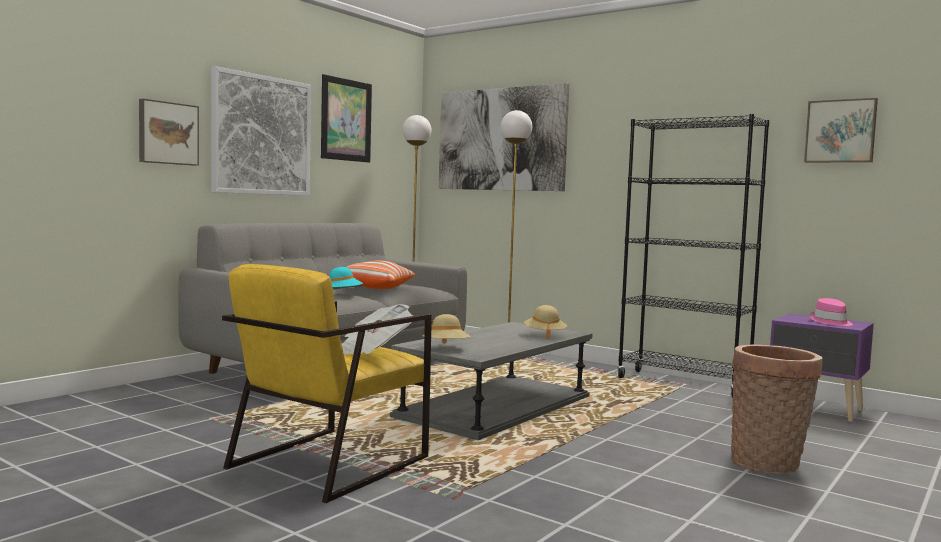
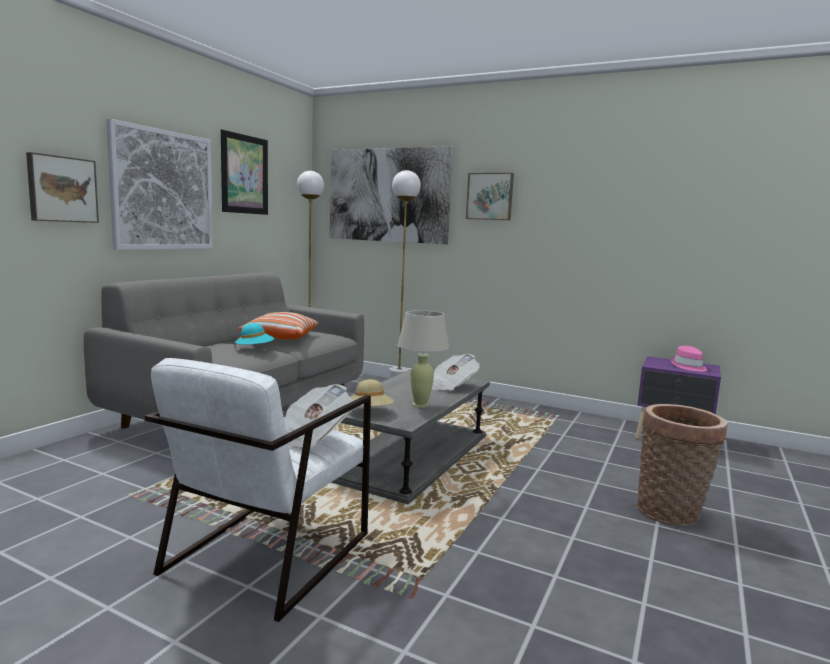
camera: 10 degrees left, 5 degrees up
yellow armchair [222,264,432,503] -> white armchair [145,358,371,622]
beige hat [524,305,567,339] -> newspaper [432,354,480,391]
black bookcase [617,114,769,398] -> none
picture [804,98,878,163] -> picture moved to [466,173,514,220]
none -> beige table lamp [397,310,450,408]

